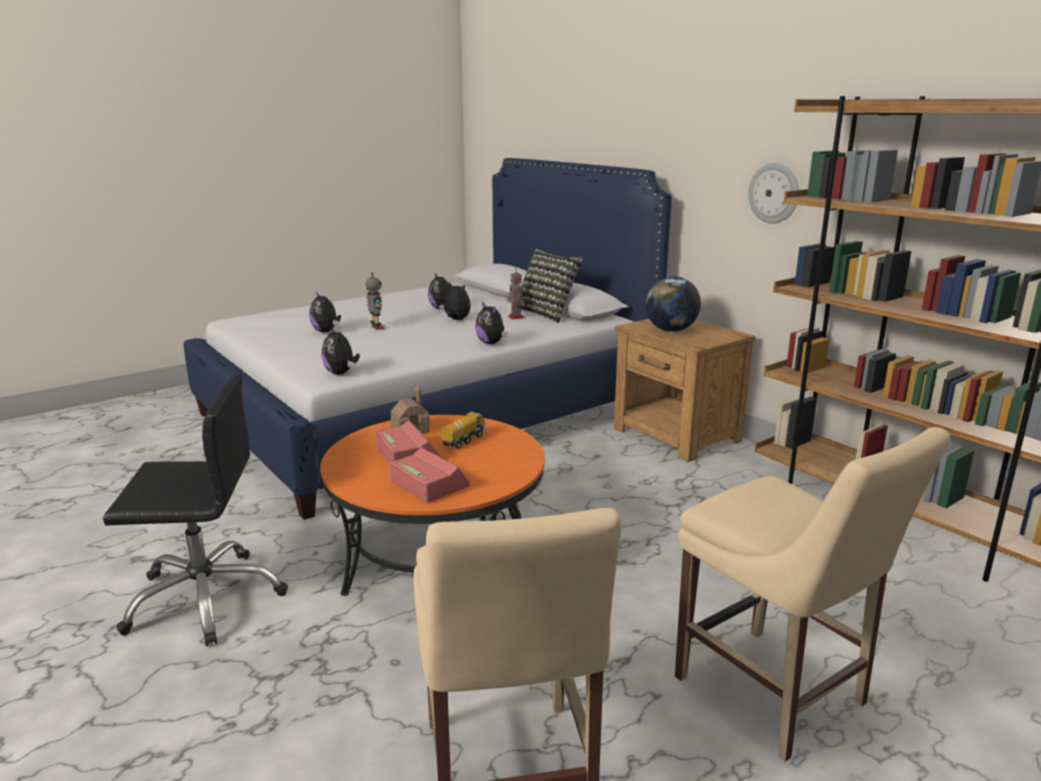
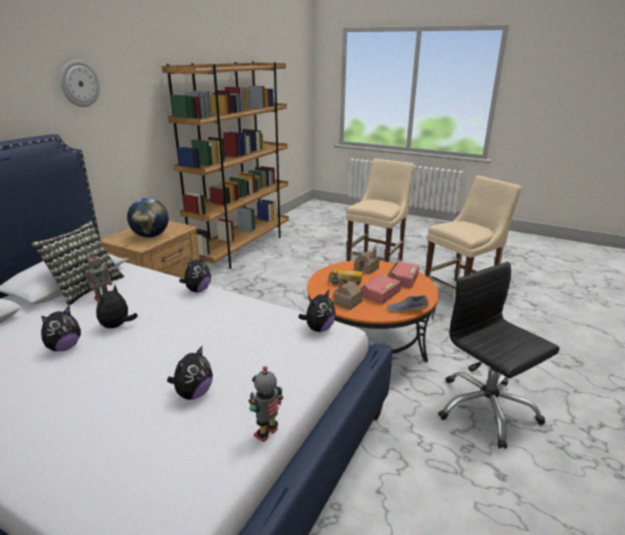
camera: 115 degrees left, 5 degrees up
toy robot [366,272,384,330] -> toy robot moved to [249,366,283,442]
wall clock [748,163,799,224] -> wall clock moved to [60,60,100,107]
none -> toy house [354,246,380,275]
none -> shoe [387,295,429,313]

